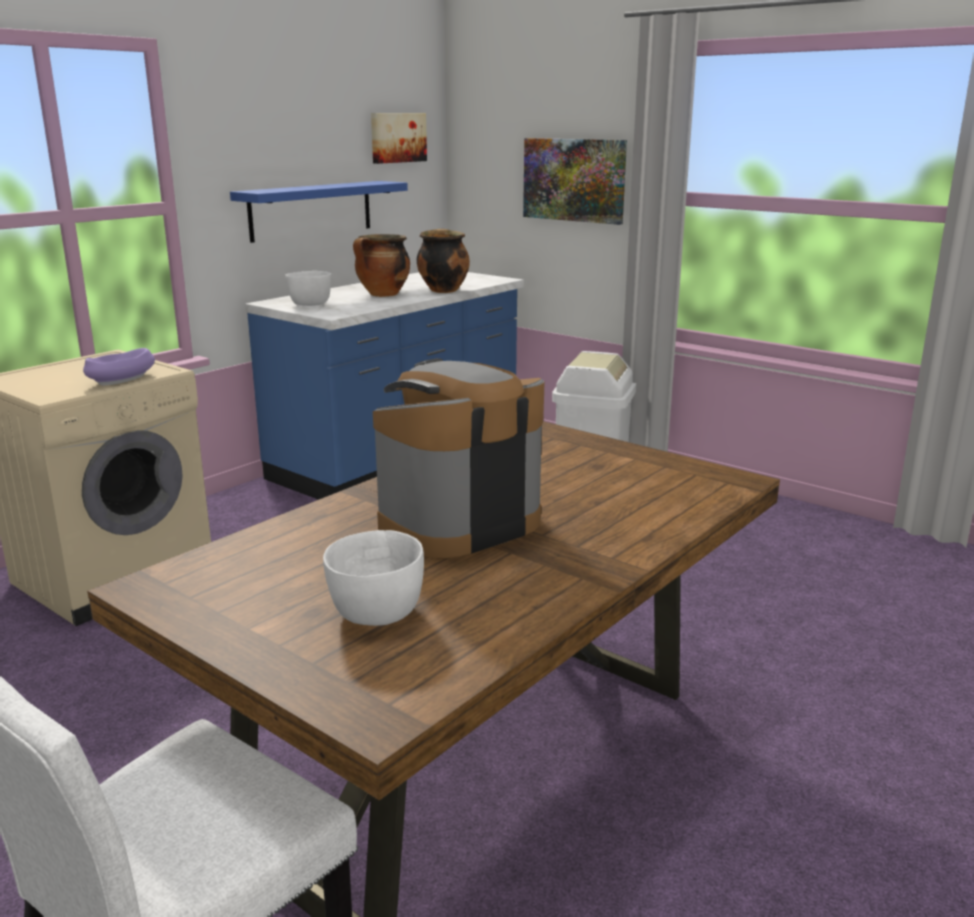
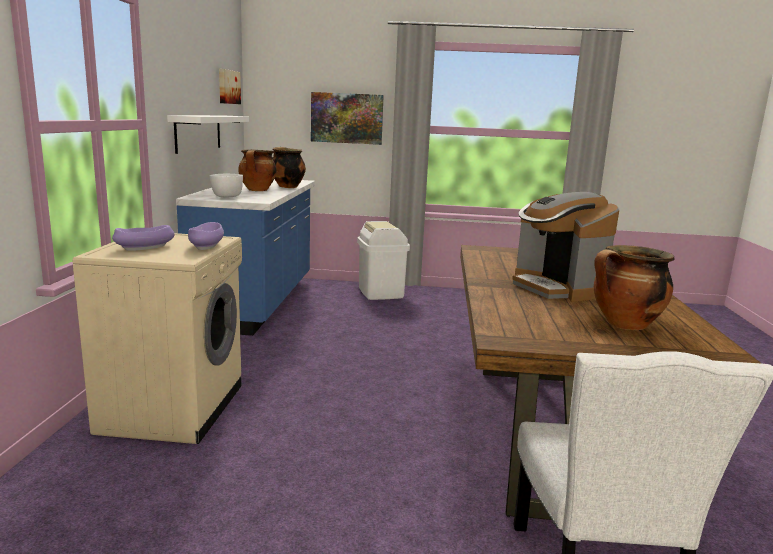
camera: 35 degrees left, 5 degrees down
blue shelf [230,181,408,243] -> white shelf [167,115,249,154]
white bowl [323,530,424,626] -> cooking pot [594,245,674,330]
coffee machine [373,358,544,559] -> coffee machine turned 45 degrees counterclockwise [512,192,619,302]
none -> purple bowl [112,225,175,251]

